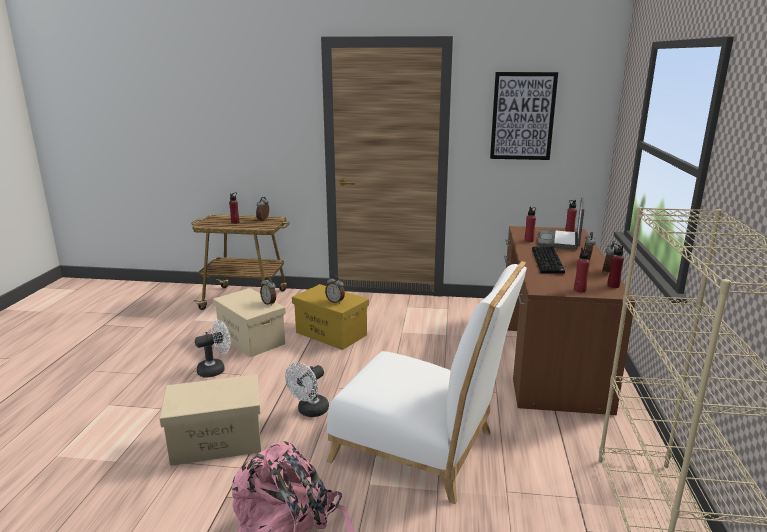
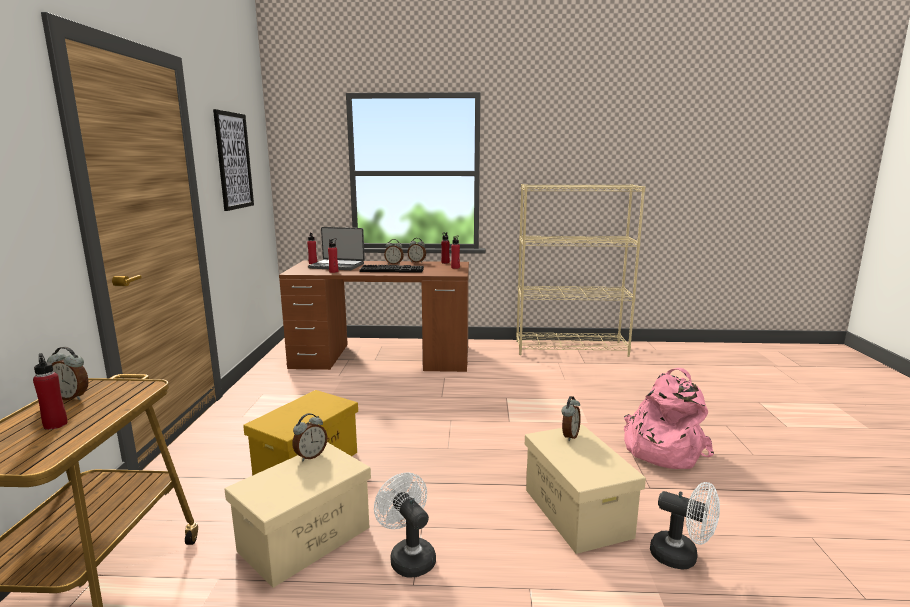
camera: 95 degrees left, 5 degrees down
white fan [285,362,329,417] -> white fan moved to [650,482,720,570]
alarm clock [325,276,345,304] -> alarm clock moved to [562,396,581,441]
white chair [326,261,527,504] -> none

